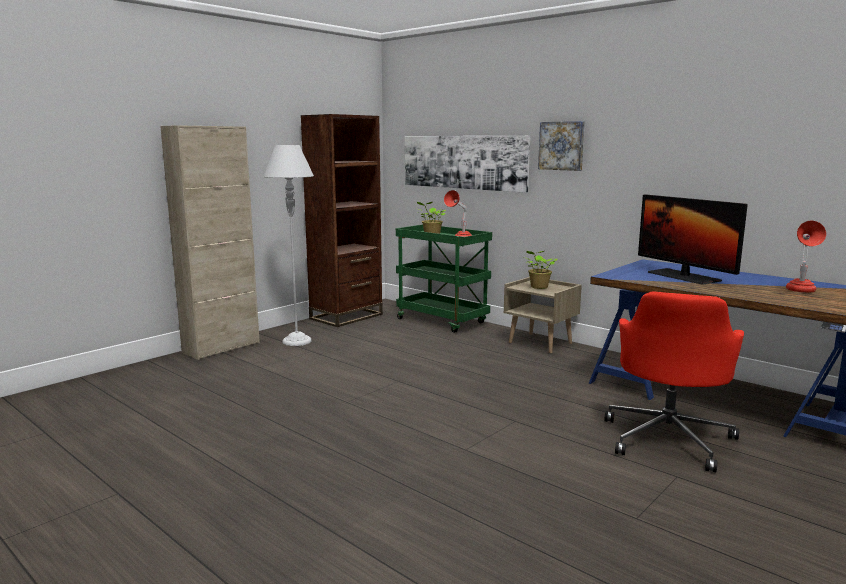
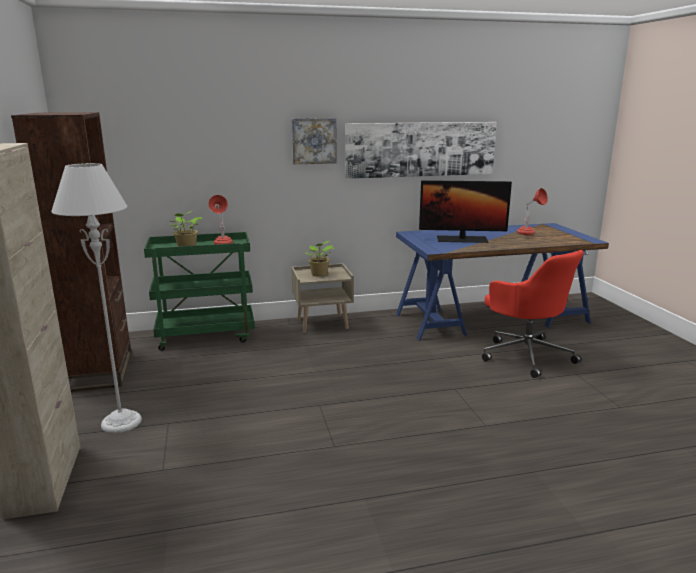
camera: 55 degrees left, 5 degrees up
picture [405,136,530,193] -> picture moved to [345,122,497,179]

